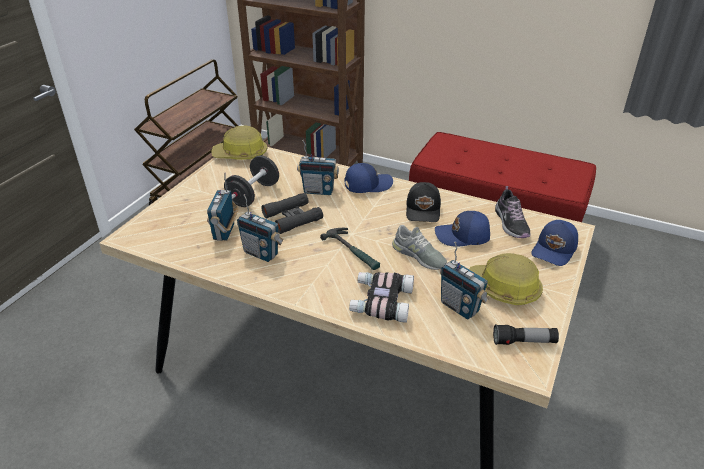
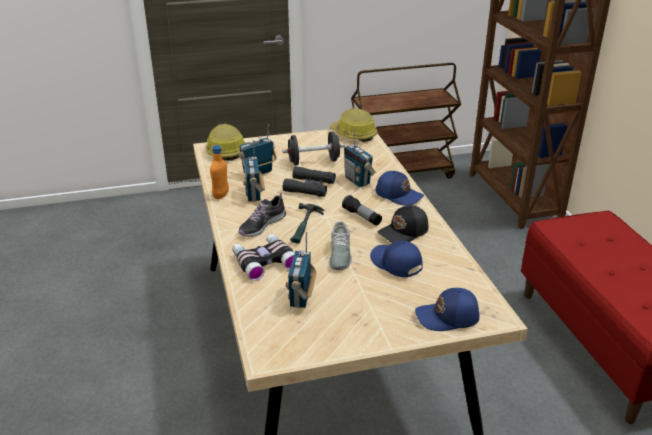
camera: 50 degrees right, 5 degrees down
hard hat [469,253,543,305] -> hard hat moved to [206,124,245,161]
flashlight [493,324,559,345] -> flashlight moved to [342,195,382,226]
shoe [495,186,531,238] -> shoe moved to [238,193,286,237]
none -> orange bottle [210,145,229,199]

